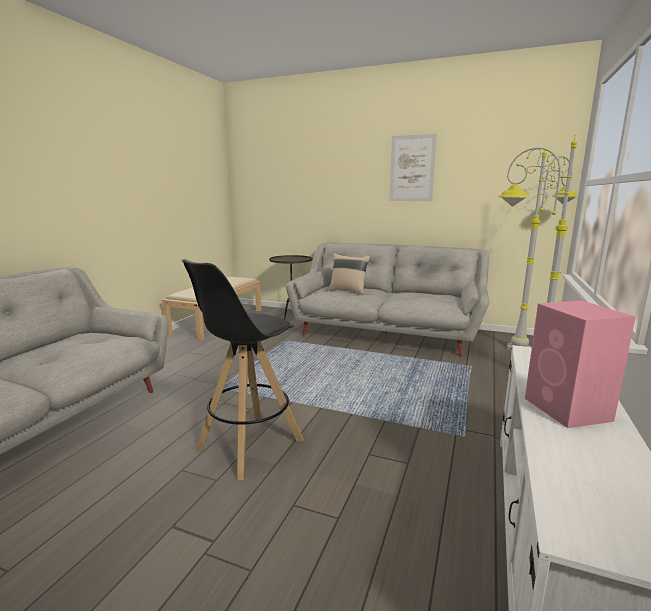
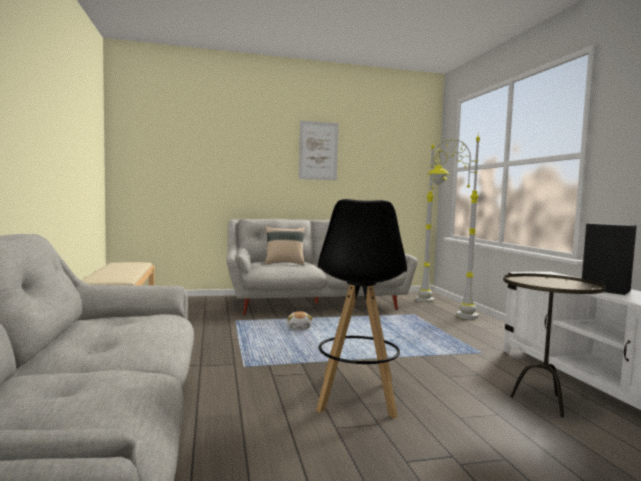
camera: 35 degrees left, 10 degrees down
brown side table [269,255,312,319] -> brown side table moved to [503,273,606,417]
pink speaker [525,301,636,428] -> black speaker [582,223,637,295]
none -> plush toy [287,311,312,330]

